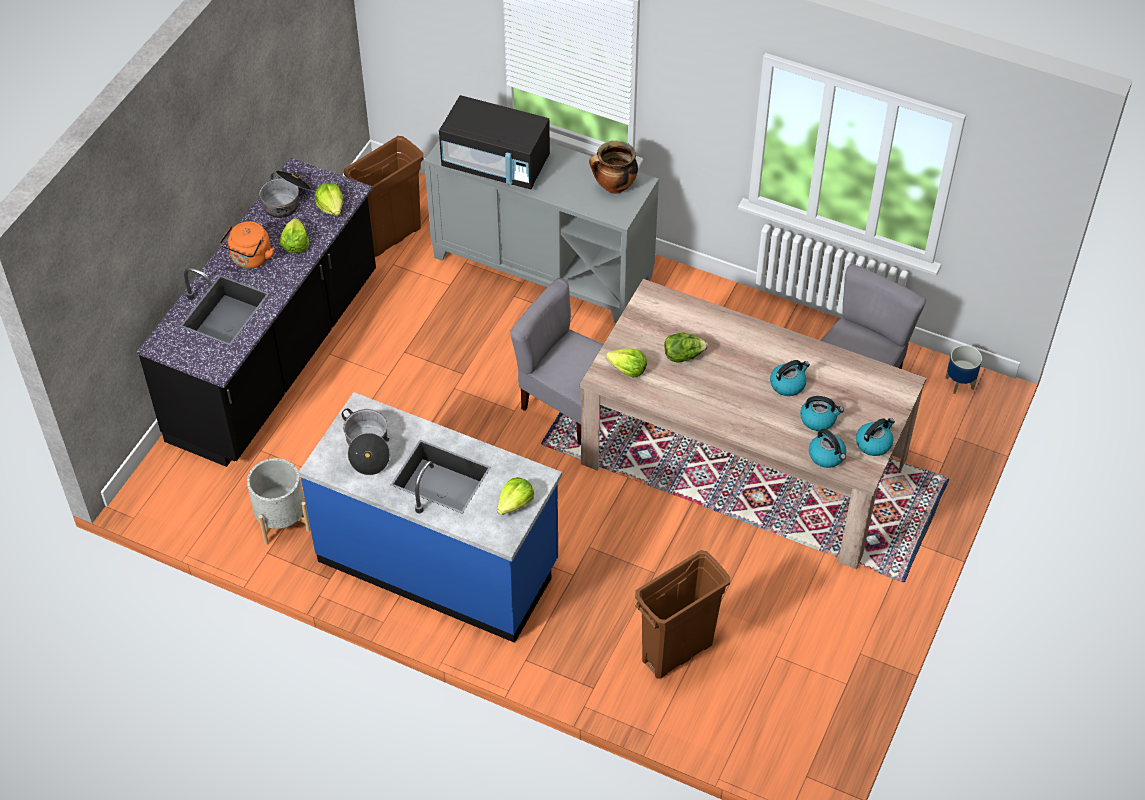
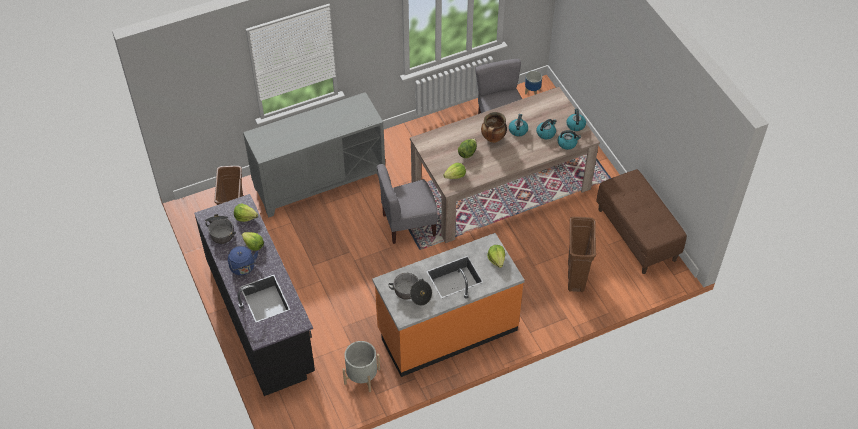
camera: 50 degrees left, 0 degrees up
orange kettle [220,222,274,268] -> blue kettle [228,246,258,275]
blue counter [298,392,562,643] -> orange counter [372,233,525,377]
black microwave [439,95,550,190] -> none
cooking pot [589,141,638,193] -> cooking pot moved to [481,112,507,143]
none -> brown bench [596,169,687,274]

